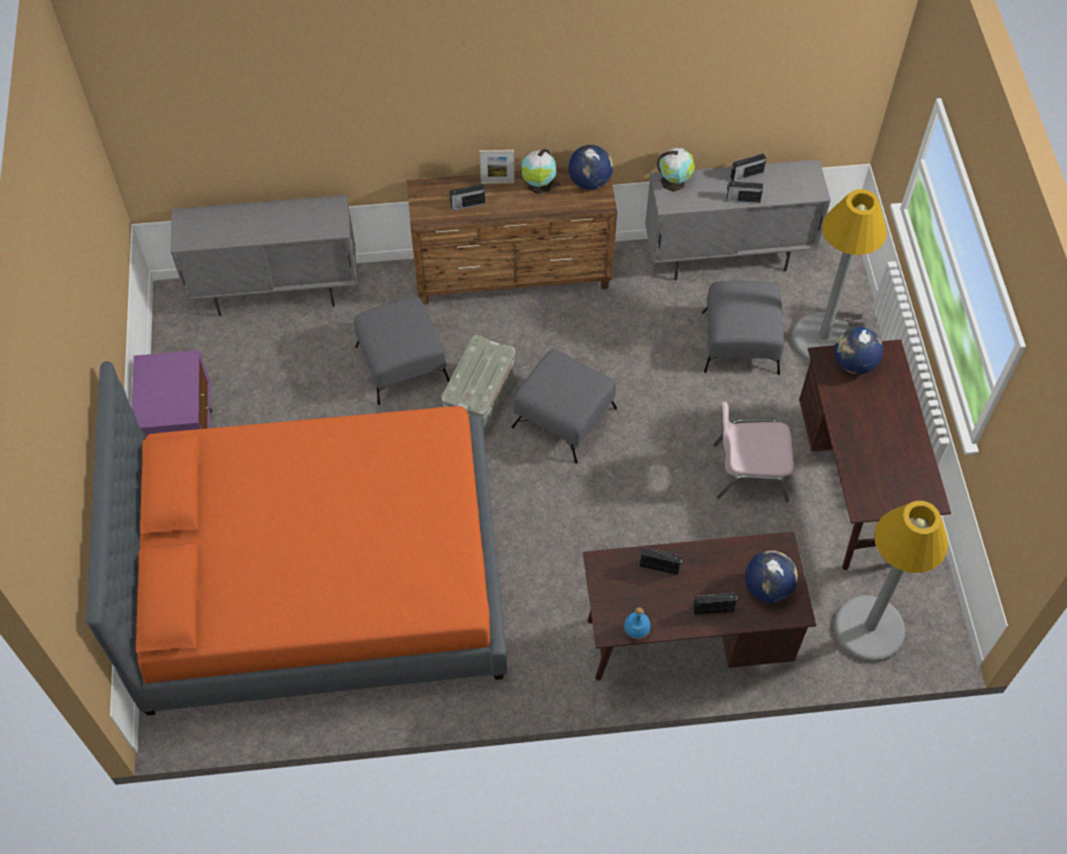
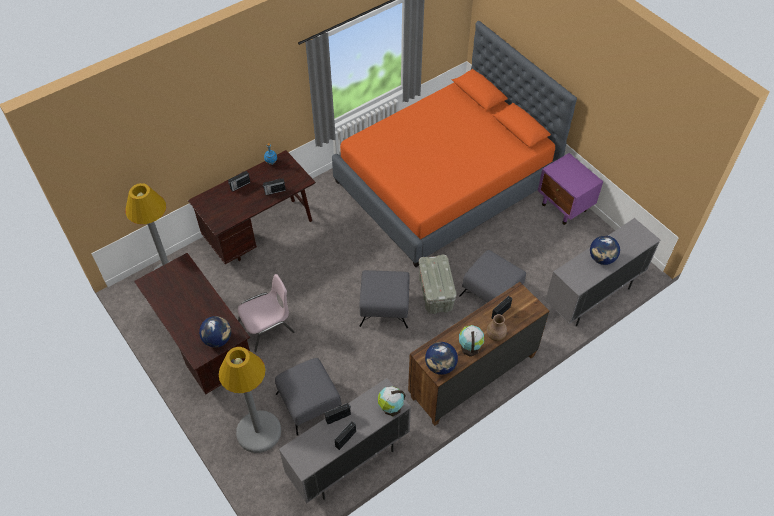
camera: 150 degrees right, 5 degrees down
picture frame [479,150,515,184] -> brown vase [487,314,507,341]
globe [745,550,798,603] -> globe moved to [590,235,620,265]

